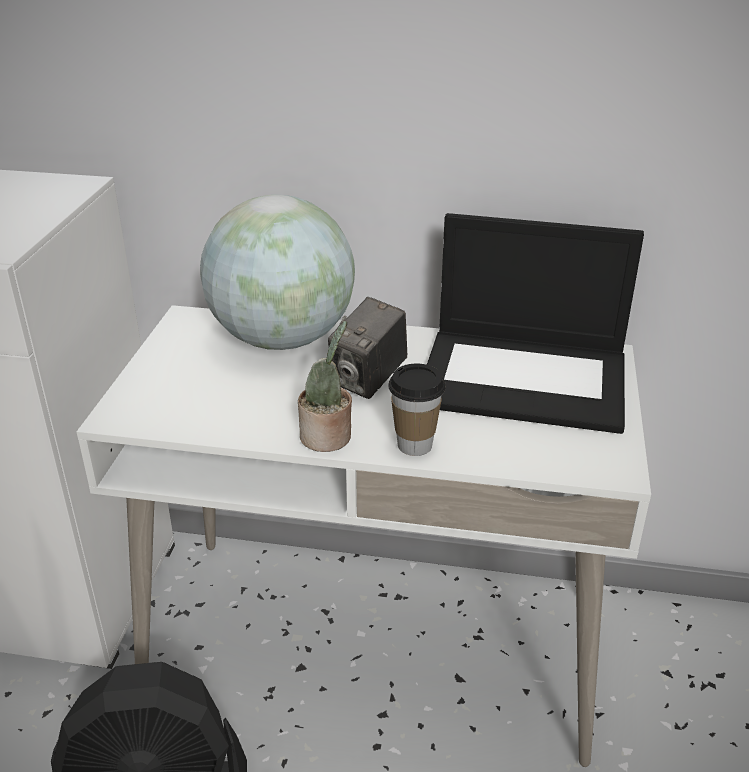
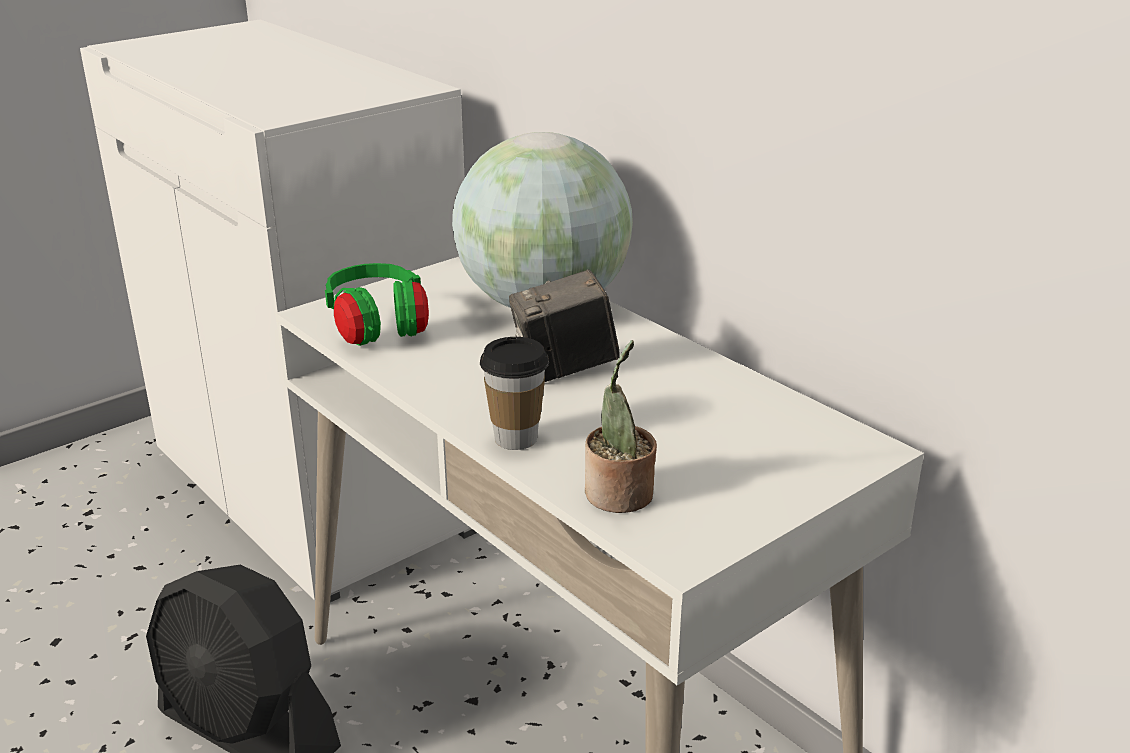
camera: 40 degrees right, 5 degrees down
potted plant [298,321,352,452] -> potted plant moved to [585,340,657,513]
laptop [427,213,644,434] -> none
none -> green headphones [325,263,429,346]

